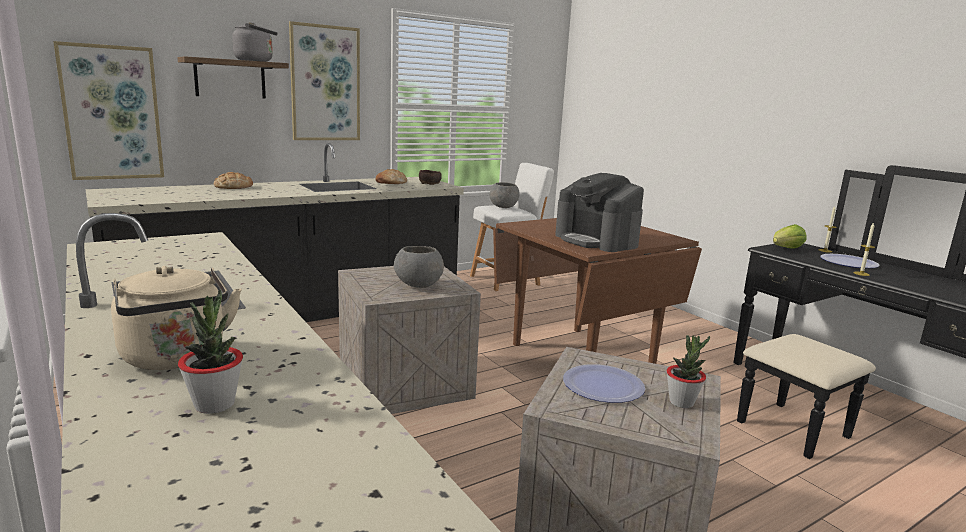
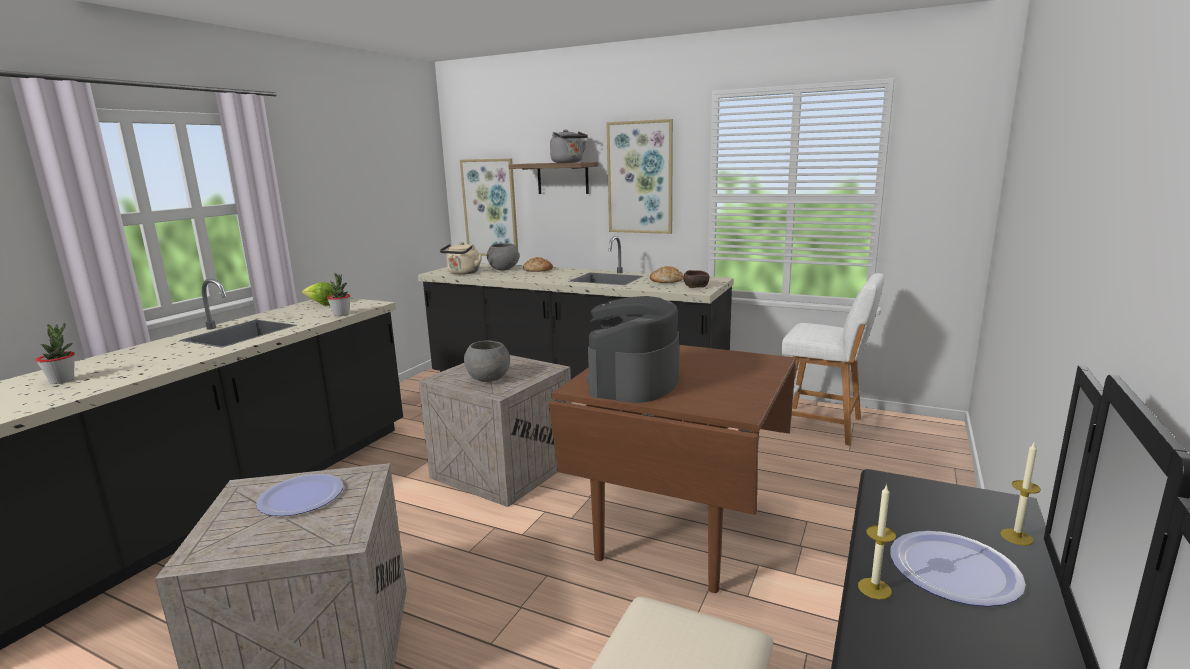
camera: 60 degrees right, 0 degrees up
beige kettle [111,266,242,370] -> beige kettle moved to [440,242,482,275]
grey bowl [490,182,520,208] -> grey bowl moved to [487,243,519,271]
potted plant [667,335,710,408] -> potted plant moved to [327,273,350,316]
lettuce [773,224,806,249] -> lettuce moved to [302,282,336,305]

